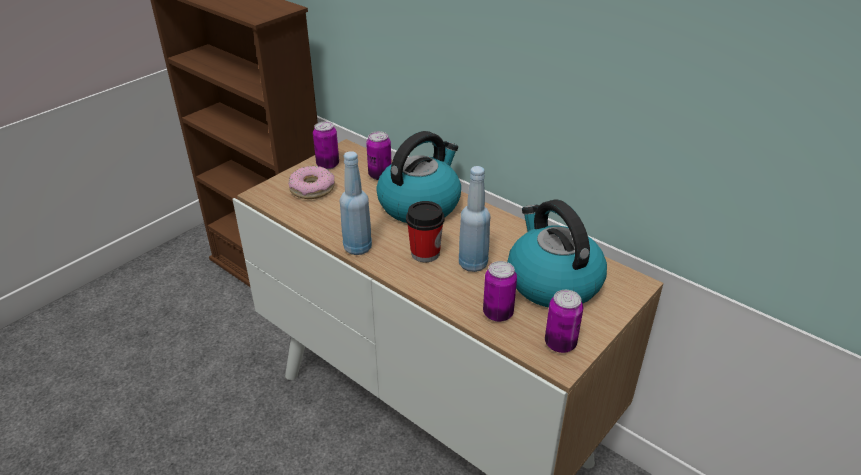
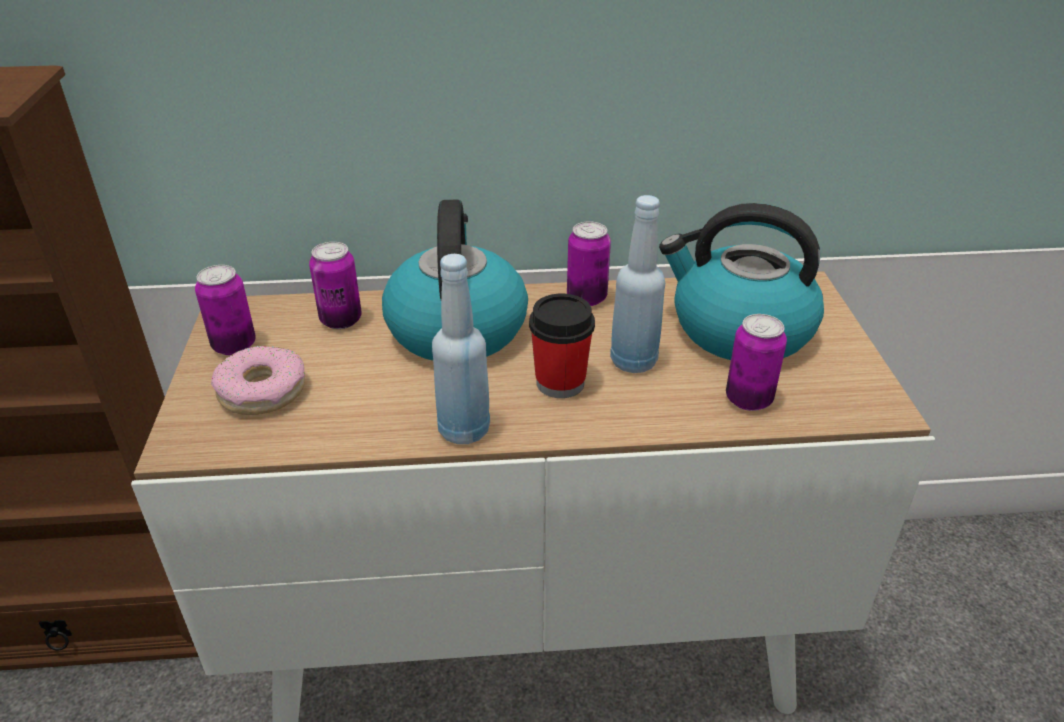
camera: 45 degrees left, 0 degrees up
can [545,290,583,353] -> can moved to [567,221,611,306]

